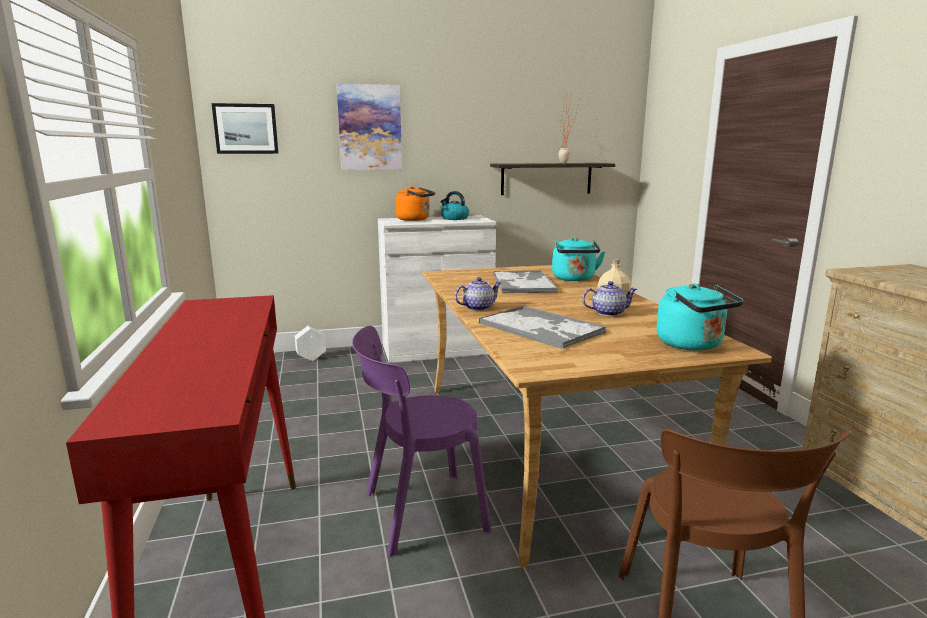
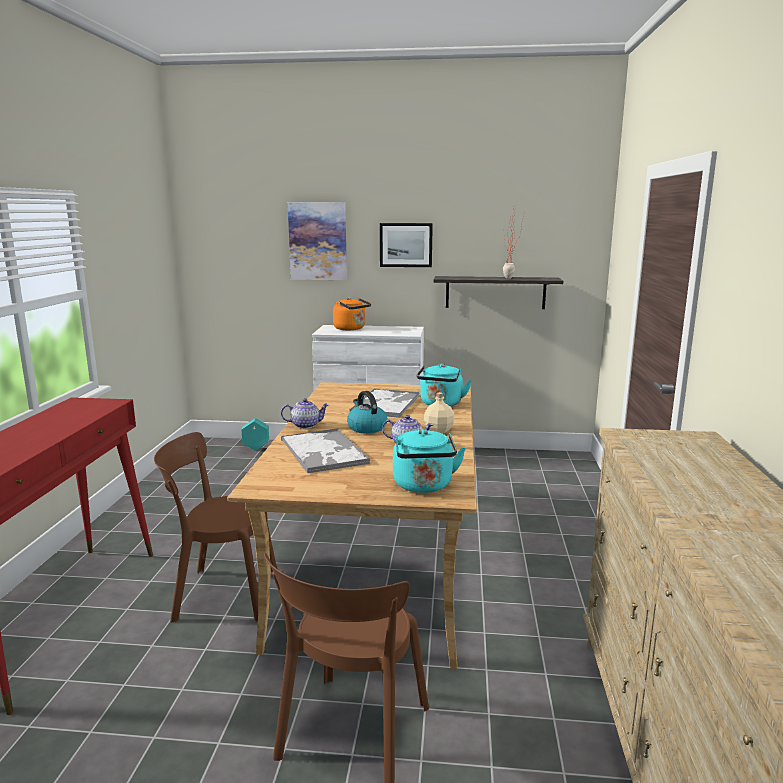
camera: 20 degrees right, 0 degrees up
picture [212,103,278,154] -> picture moved to [380,223,433,267]
white planter [295,325,326,361] -> turquoise planter [241,418,269,451]
purple chair [352,326,492,557] -> brown chair [154,432,277,622]
kettle [440,191,469,220] -> kettle moved to [347,391,388,434]

